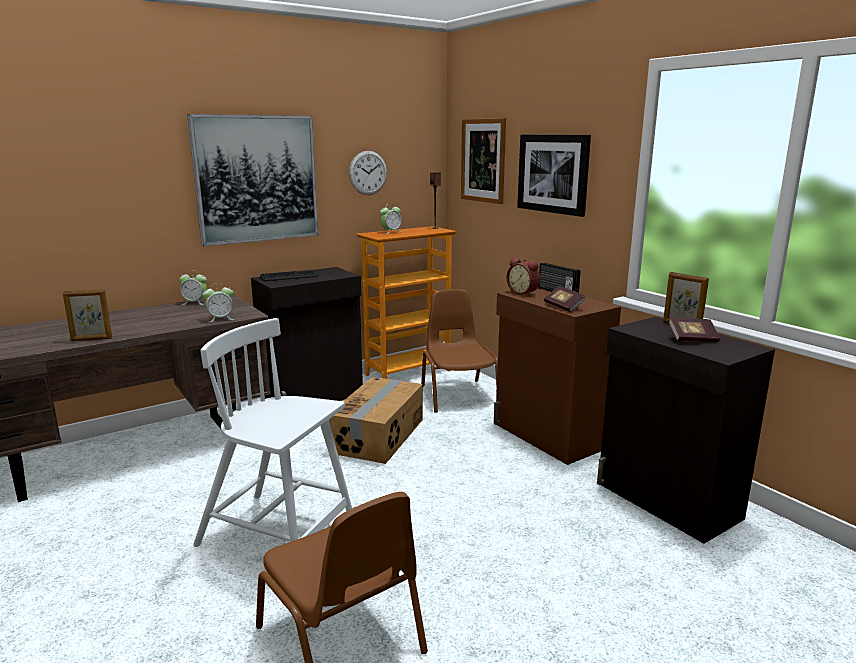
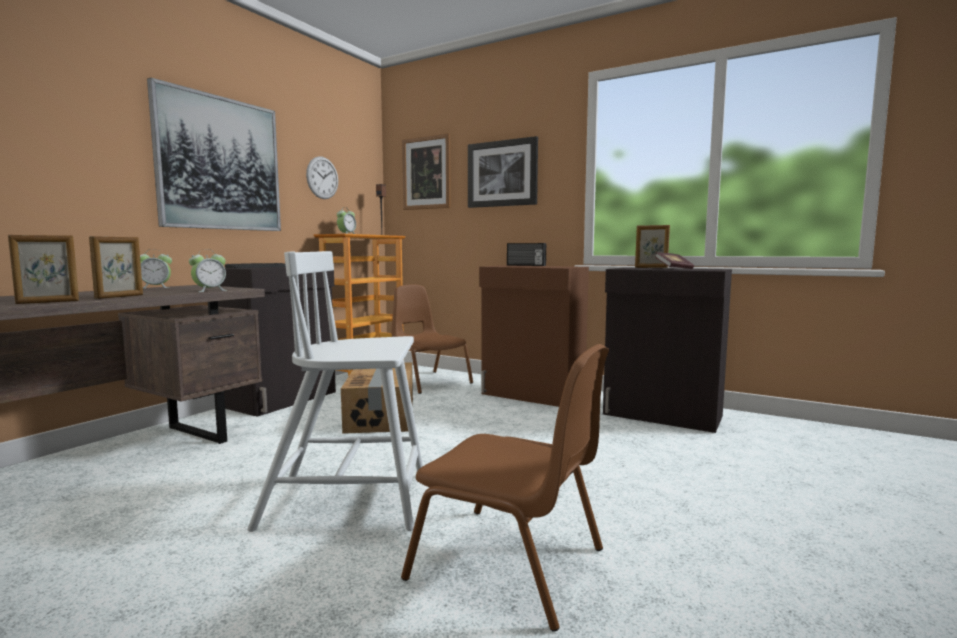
camera: 25 degrees left, 10 degrees down
alarm clock [507,257,540,296] -> none
book [544,286,586,312] -> none
none -> picture frame [89,236,143,299]

